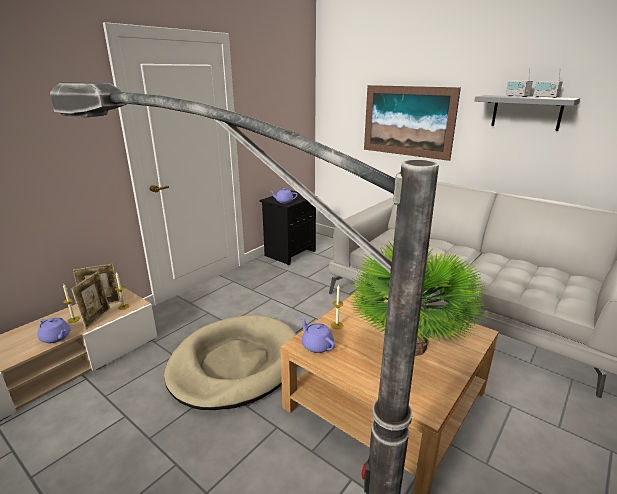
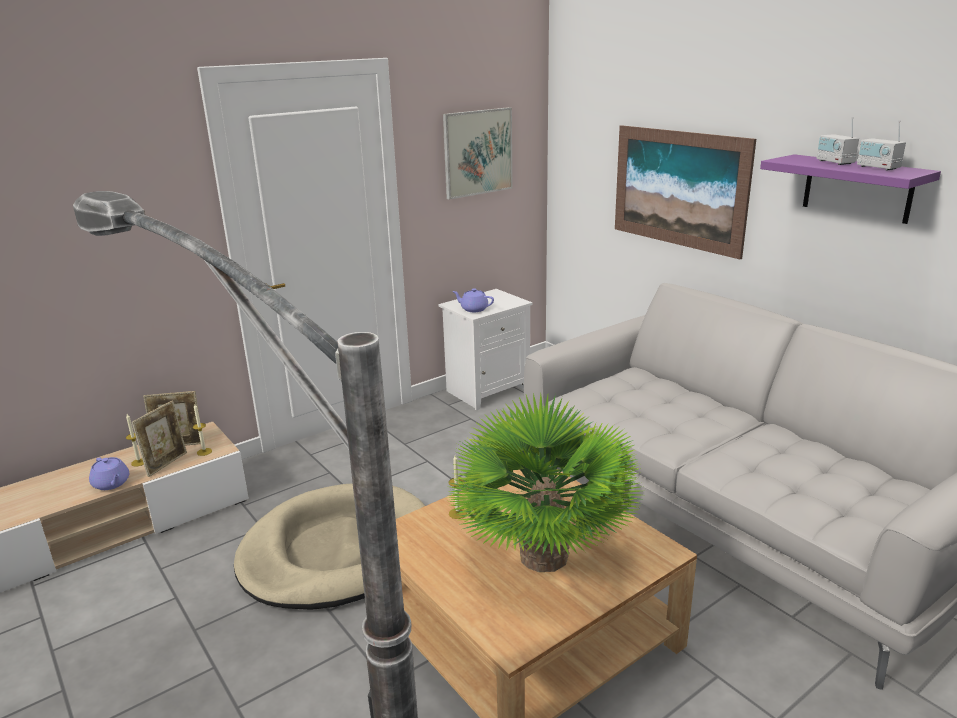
camera: 15 degrees right, 0 degrees up
black nightstand [260,190,318,265] -> white nightstand [438,289,533,411]
purple teapot [301,318,335,353] -> none
grey shelf [474,95,580,131] -> purple shelf [760,154,941,224]
none -> picture [443,107,513,200]

